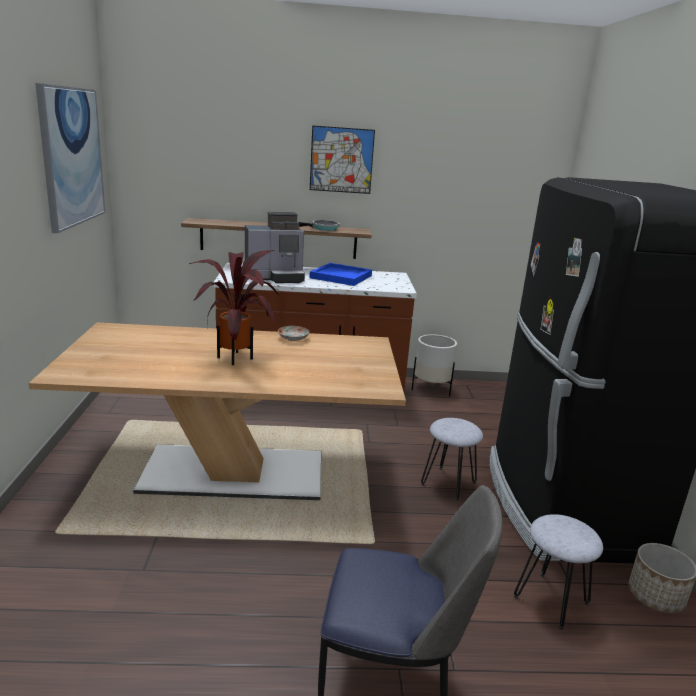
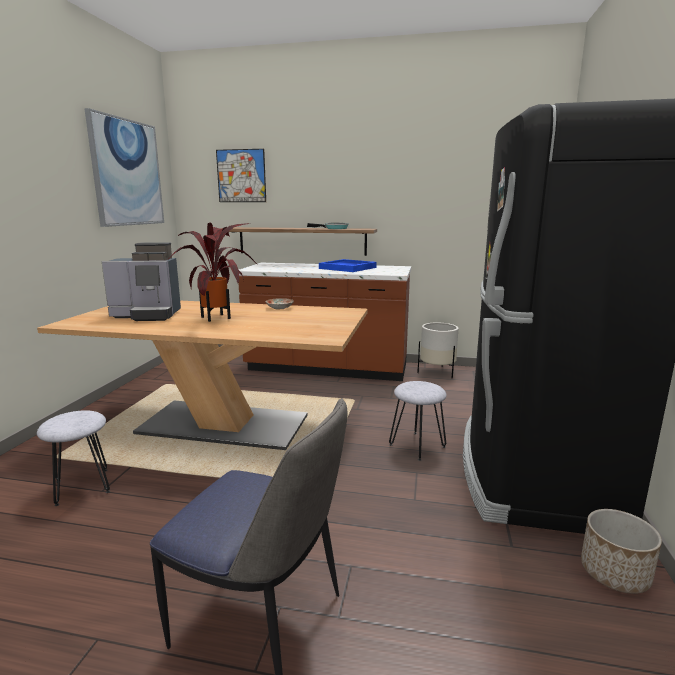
camera: 15 degrees right, 5 degrees down
coffee machine [245,212,305,283] -> coffee machine moved to [101,242,181,321]
picture [310,125,375,194] -> picture moved to [216,149,266,202]
grey stool [514,514,603,630] -> grey stool moved to [37,410,110,506]

